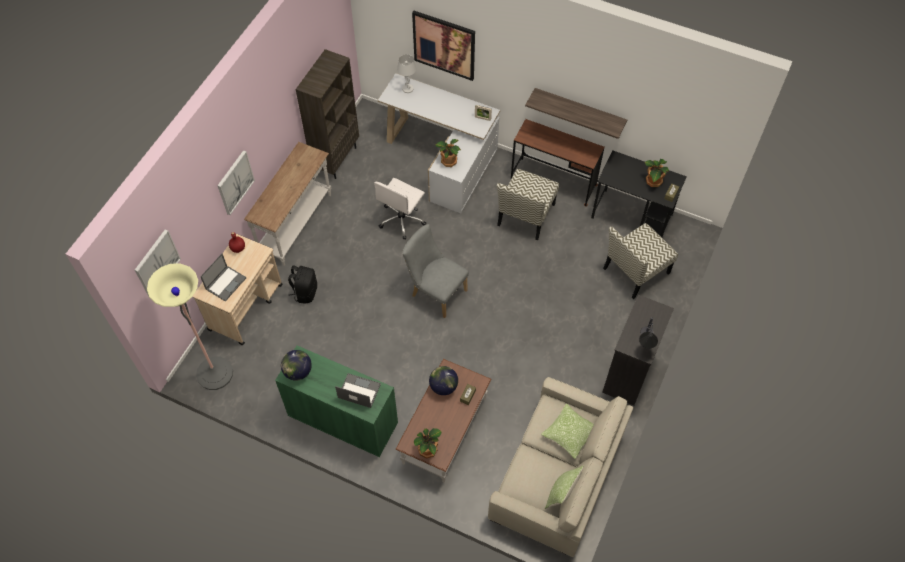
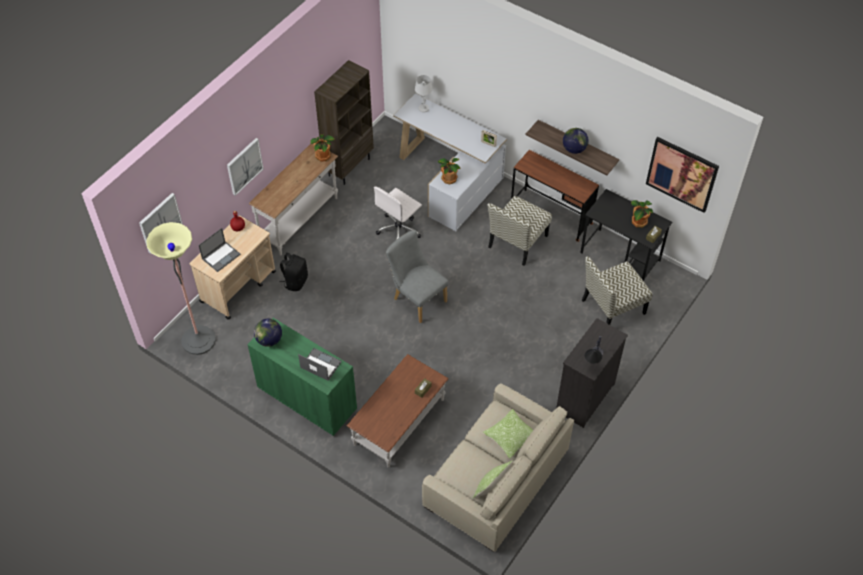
camera: 10 degrees right, 5 degrees down
picture [412,11,475,81] -> picture moved to [646,137,719,213]
potted plant [414,428,442,458] -> potted plant moved to [311,134,335,162]
globe [429,366,458,395] -> globe moved to [563,128,589,154]

